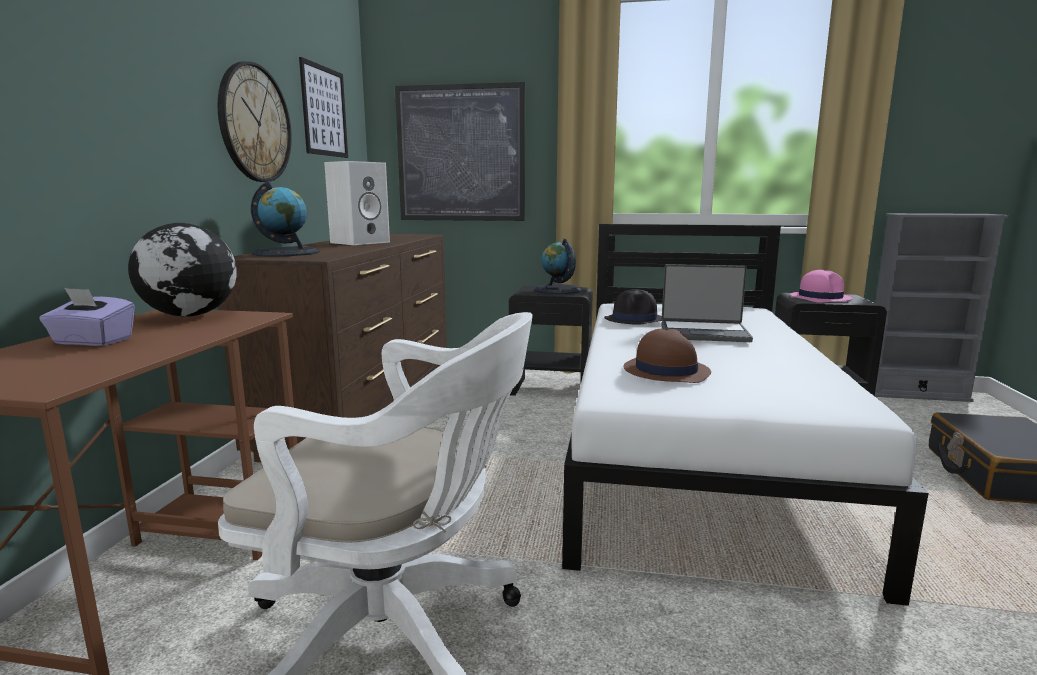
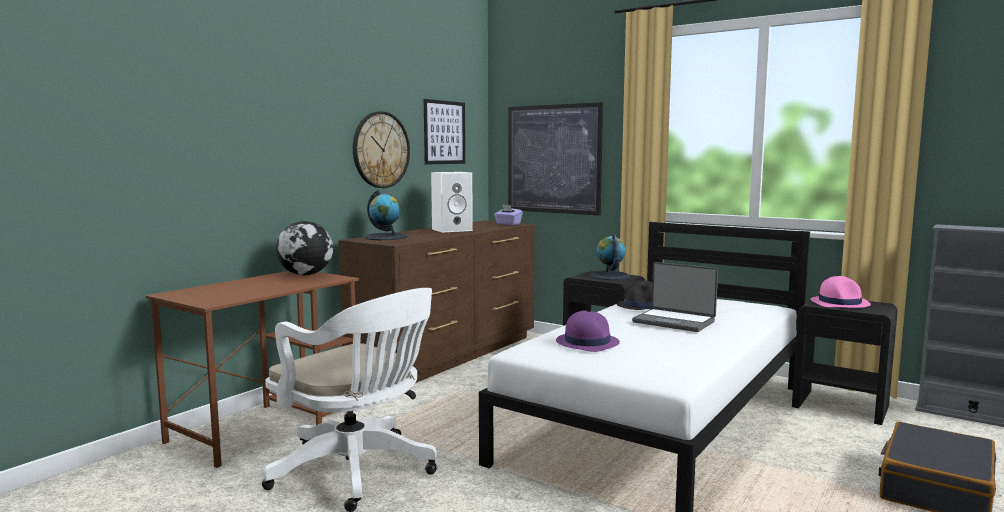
camera: 25 degrees right, 5 degrees down
purple tissue box [39,288,135,346] -> purple tissue box moved to [494,204,523,225]
brown hat [624,329,711,383] -> purple hat [556,310,620,352]

